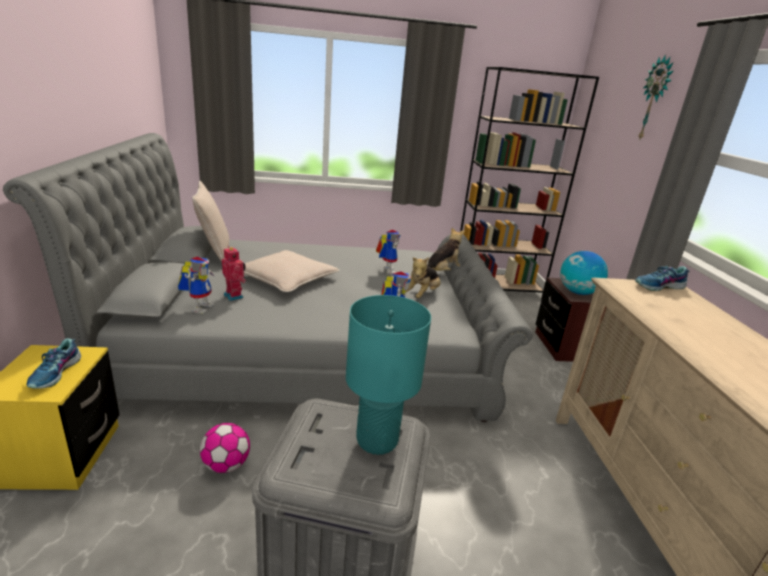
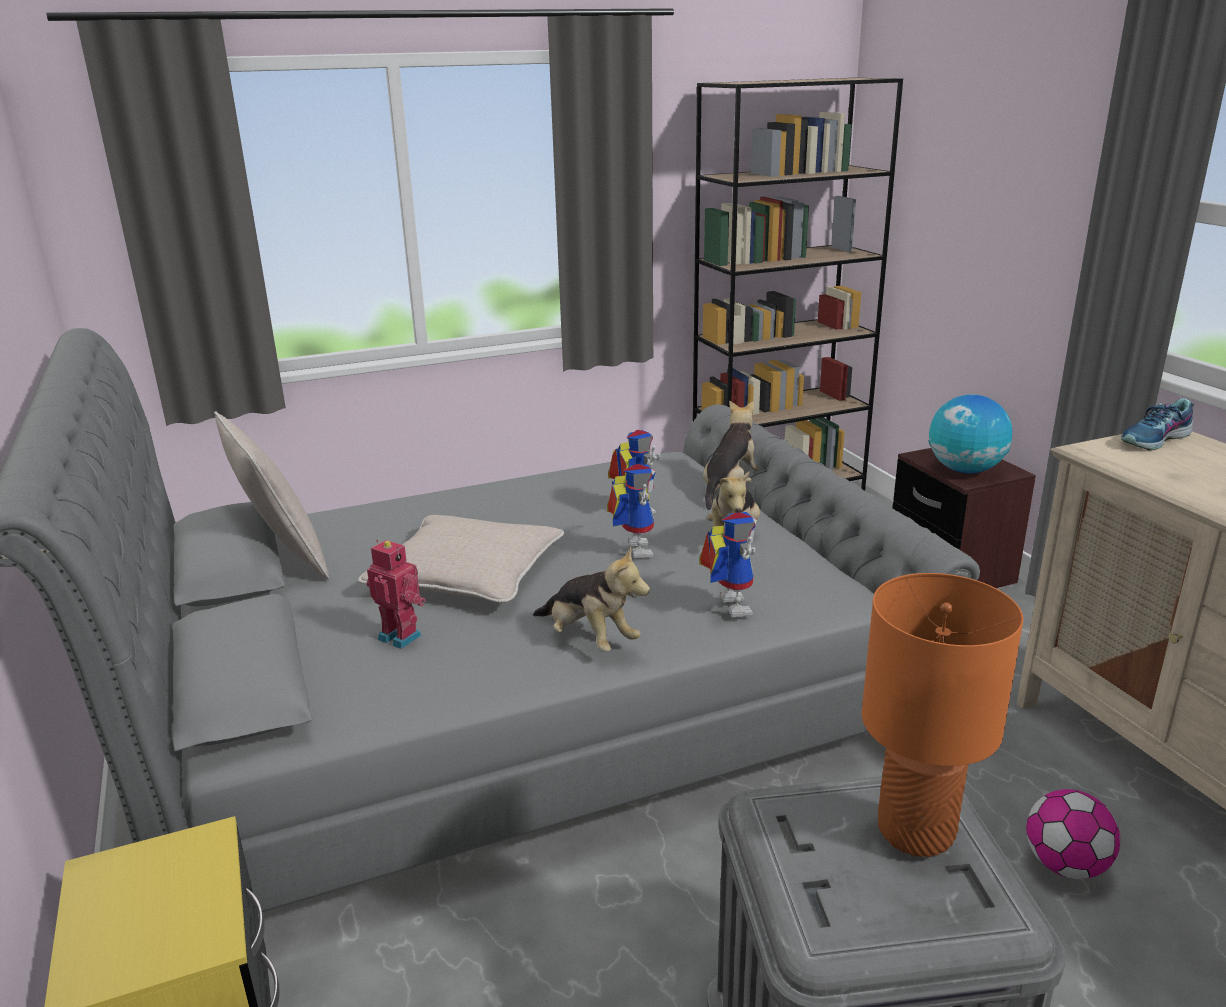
camera: 15 degrees left, 0 degrees up
shoe [26,338,81,389] -> none
toy robot [178,257,215,314] -> toy robot moved to [607,464,656,558]
football [200,423,250,473] -> football moved to [1026,789,1120,879]
turquoise table lamp [346,295,431,455] -> orange table lamp [862,573,1023,857]
wall clock [638,55,674,141] -> none
none -> plush toy [533,546,650,652]

